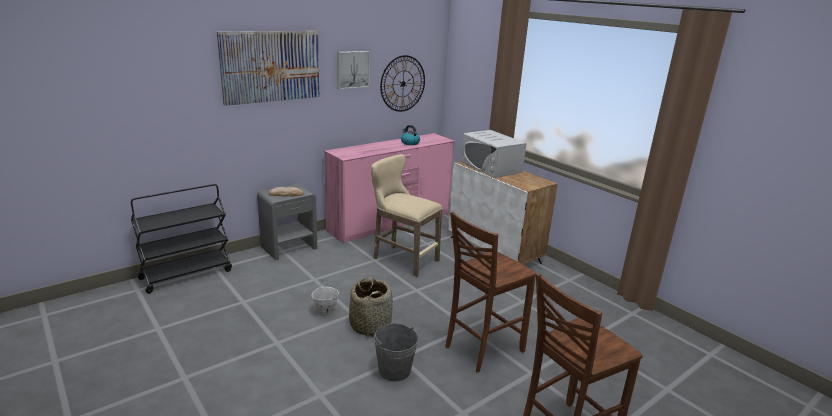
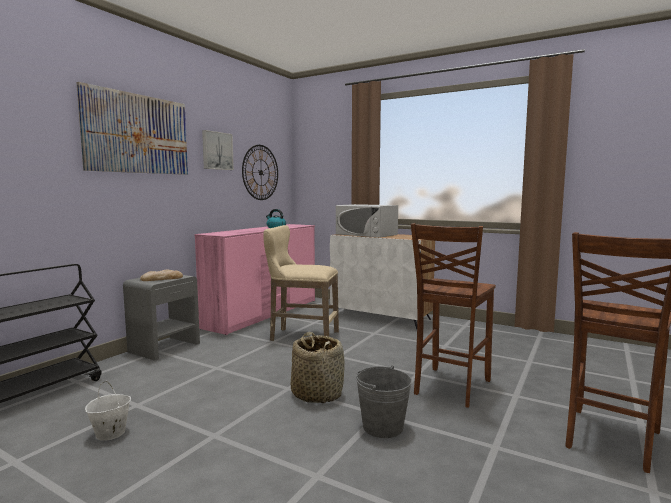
camera: 20 degrees left, 15 degrees down
white bucket [312,280,339,317] -> white bucket moved to [85,381,131,441]

